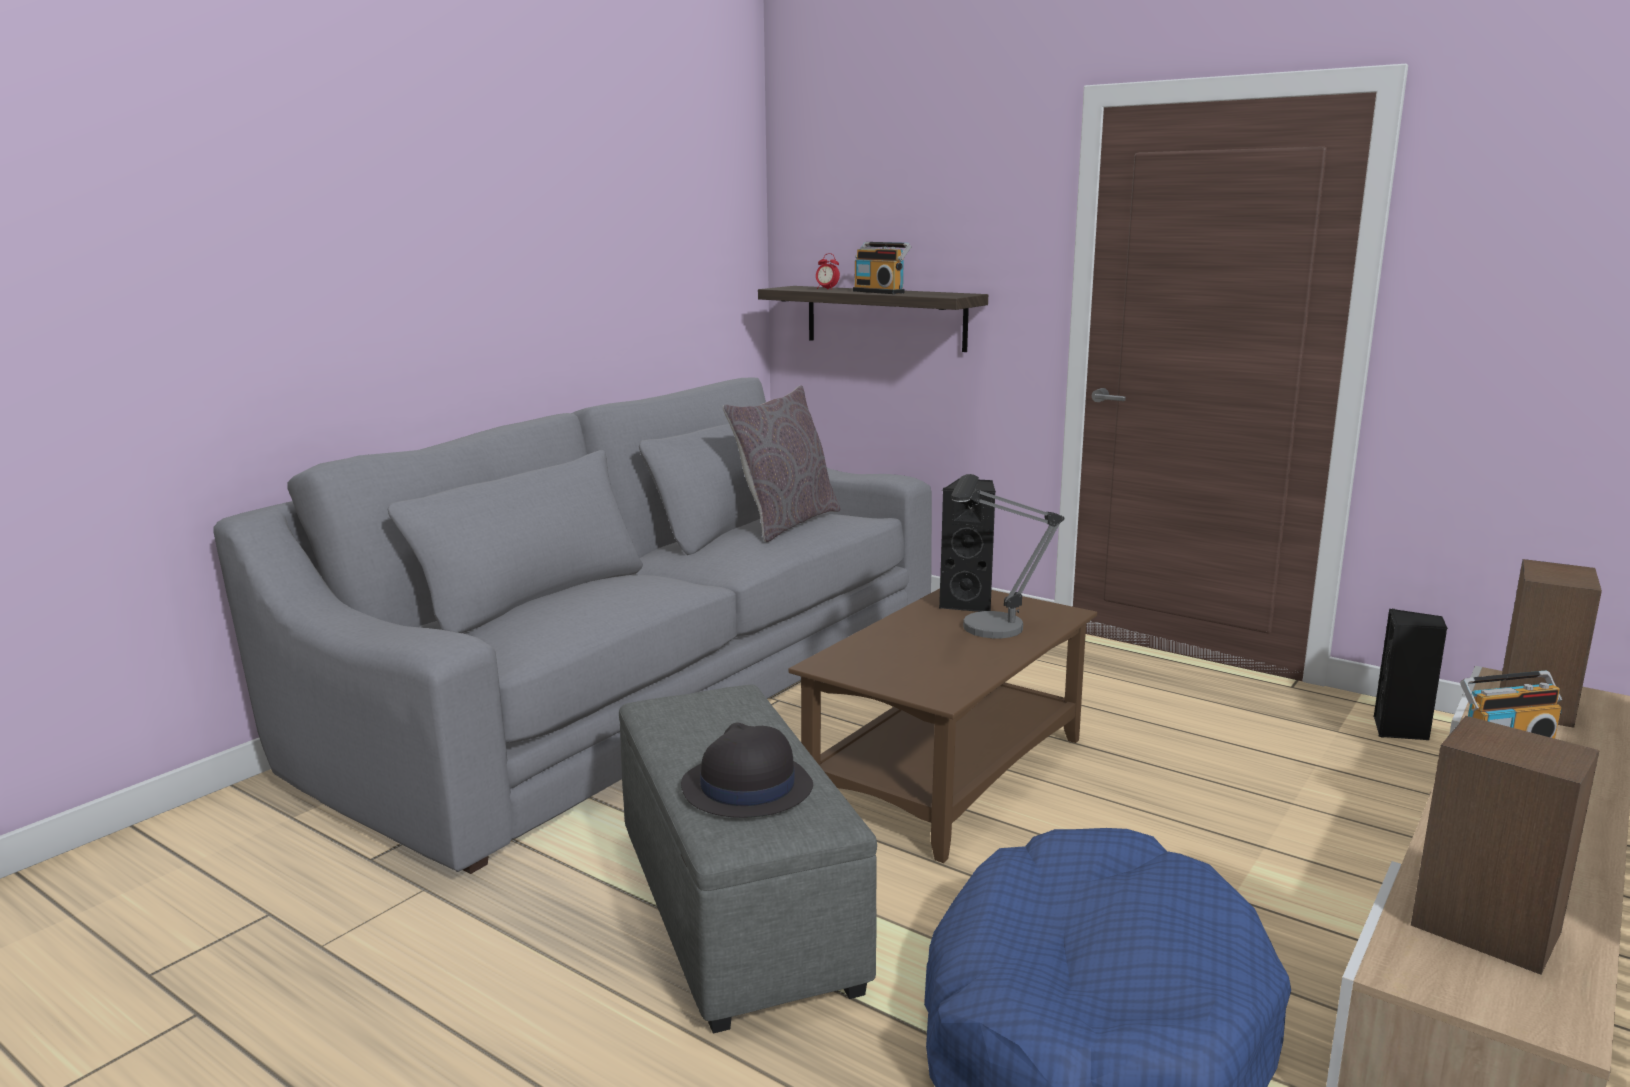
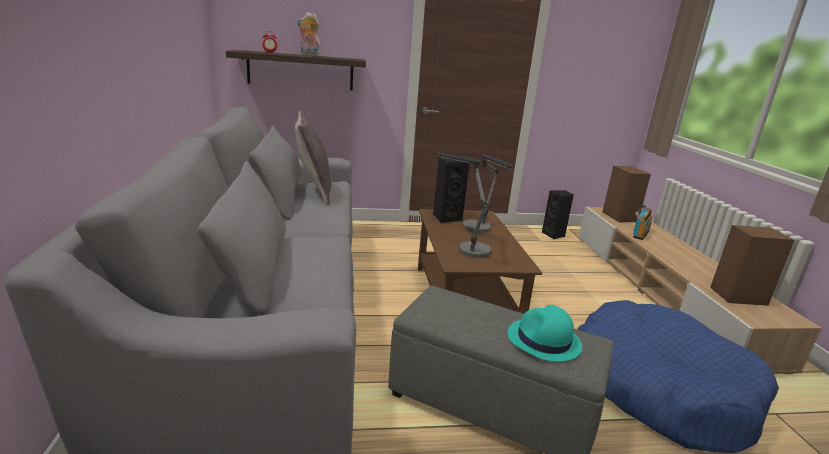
camera: 45 degrees left, 5 degrees up
black hat [681,722,813,818] -> turquoise hat [508,305,582,362]
radio [853,242,911,294] -> plush toy [297,12,321,57]
none -> table lamp [437,152,491,258]

